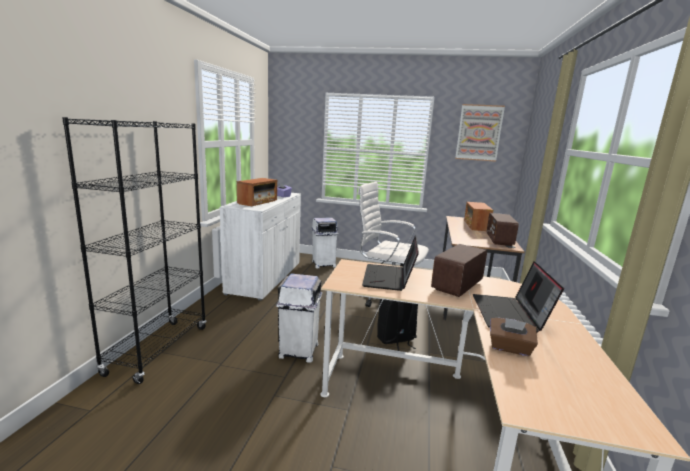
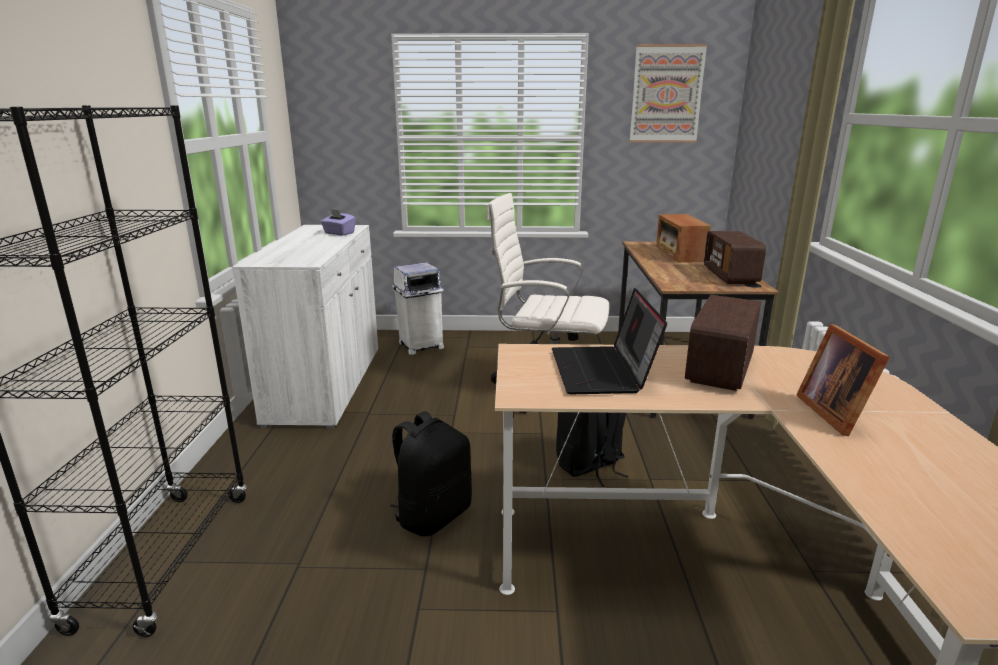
camera: 10 degrees left, 5 degrees up
radio [237,178,277,206] -> none
white trash can [276,274,322,363] -> black backpack [390,411,472,536]
laptop [473,261,564,333] -> picture frame [796,324,890,436]
brown tissue box [490,318,538,356] -> none

